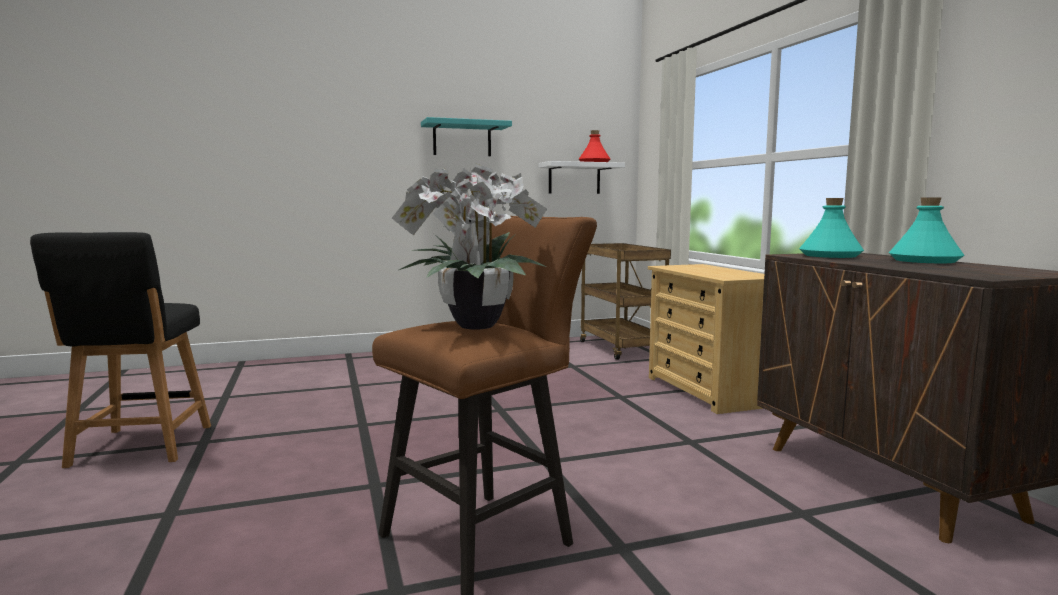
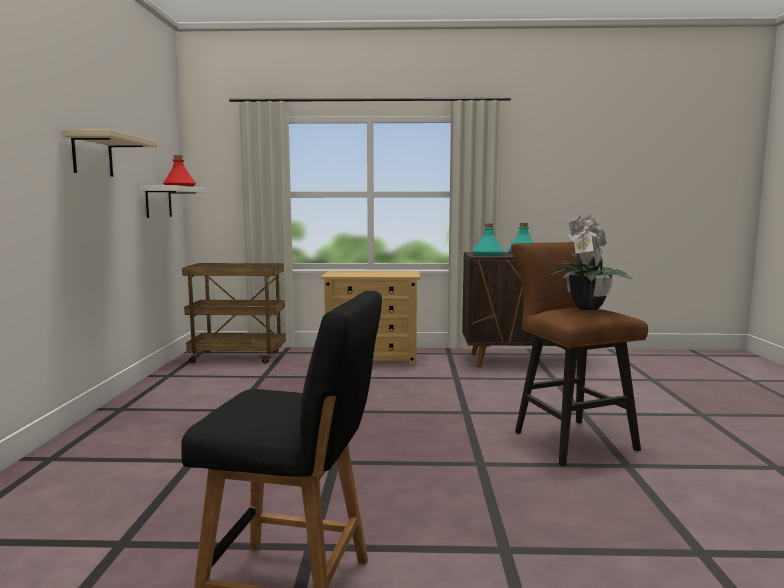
camera: 70 degrees left, 0 degrees up
turquoise shelf [421,117,512,156] -> beige shelf [62,129,157,177]

